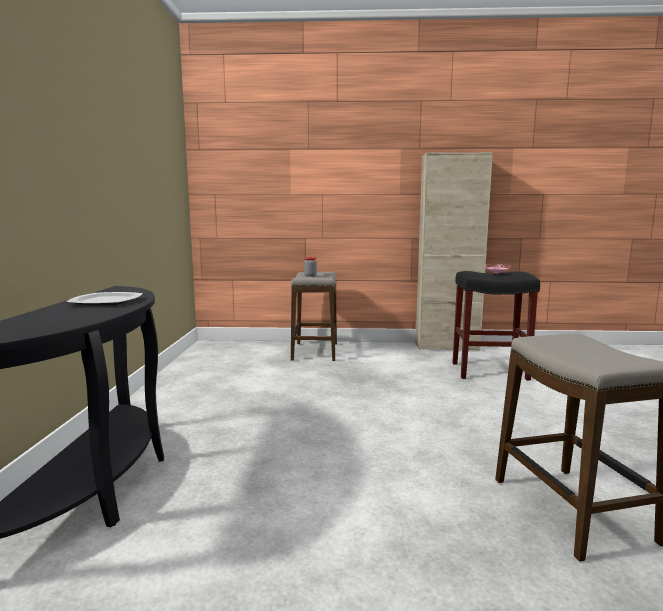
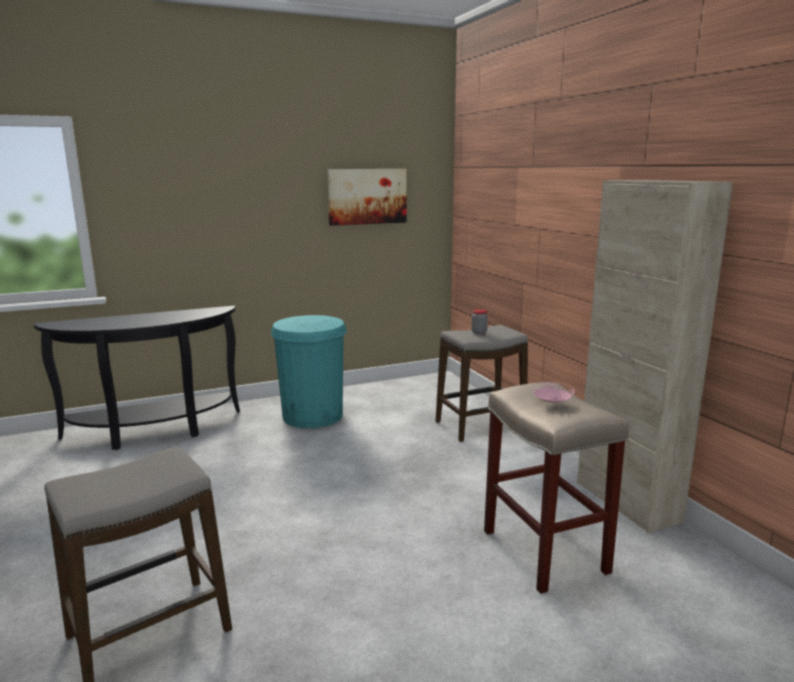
camera: 65 degrees right, 5 degrees up
plate [66,292,143,306] -> none
black stool [453,271,540,381] -> beige stool [484,382,629,594]
none -> turquoise trash can [271,315,347,428]
none -> picture [327,169,407,226]

